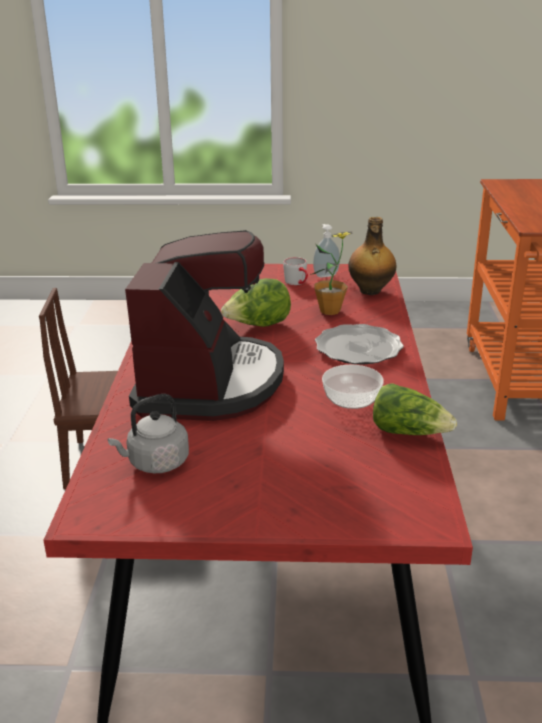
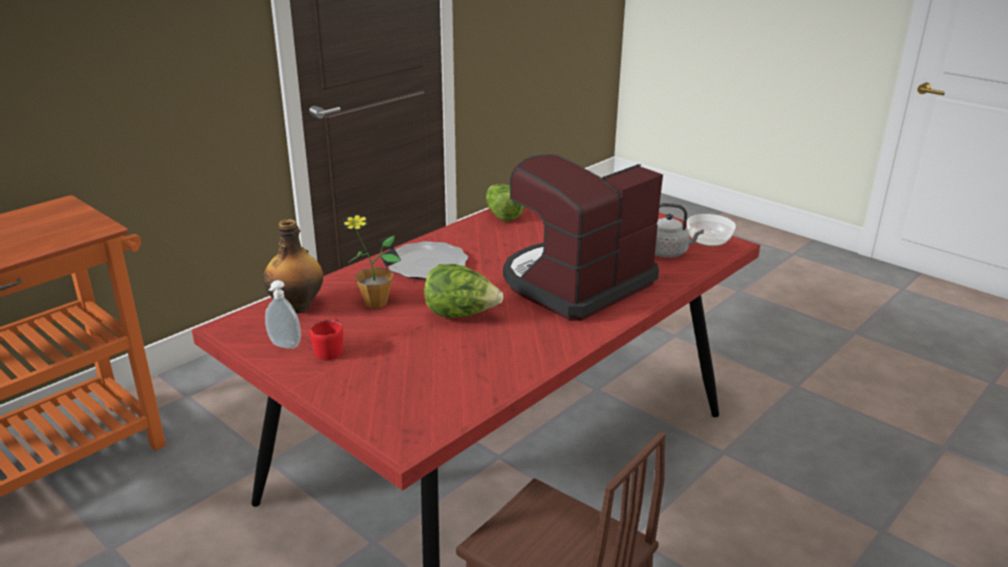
camera: 140 degrees left, 0 degrees up
grey mug [283,257,308,285] -> red mug [310,318,343,360]
bowl [322,365,384,409] -> bowl moved to [687,214,736,246]

